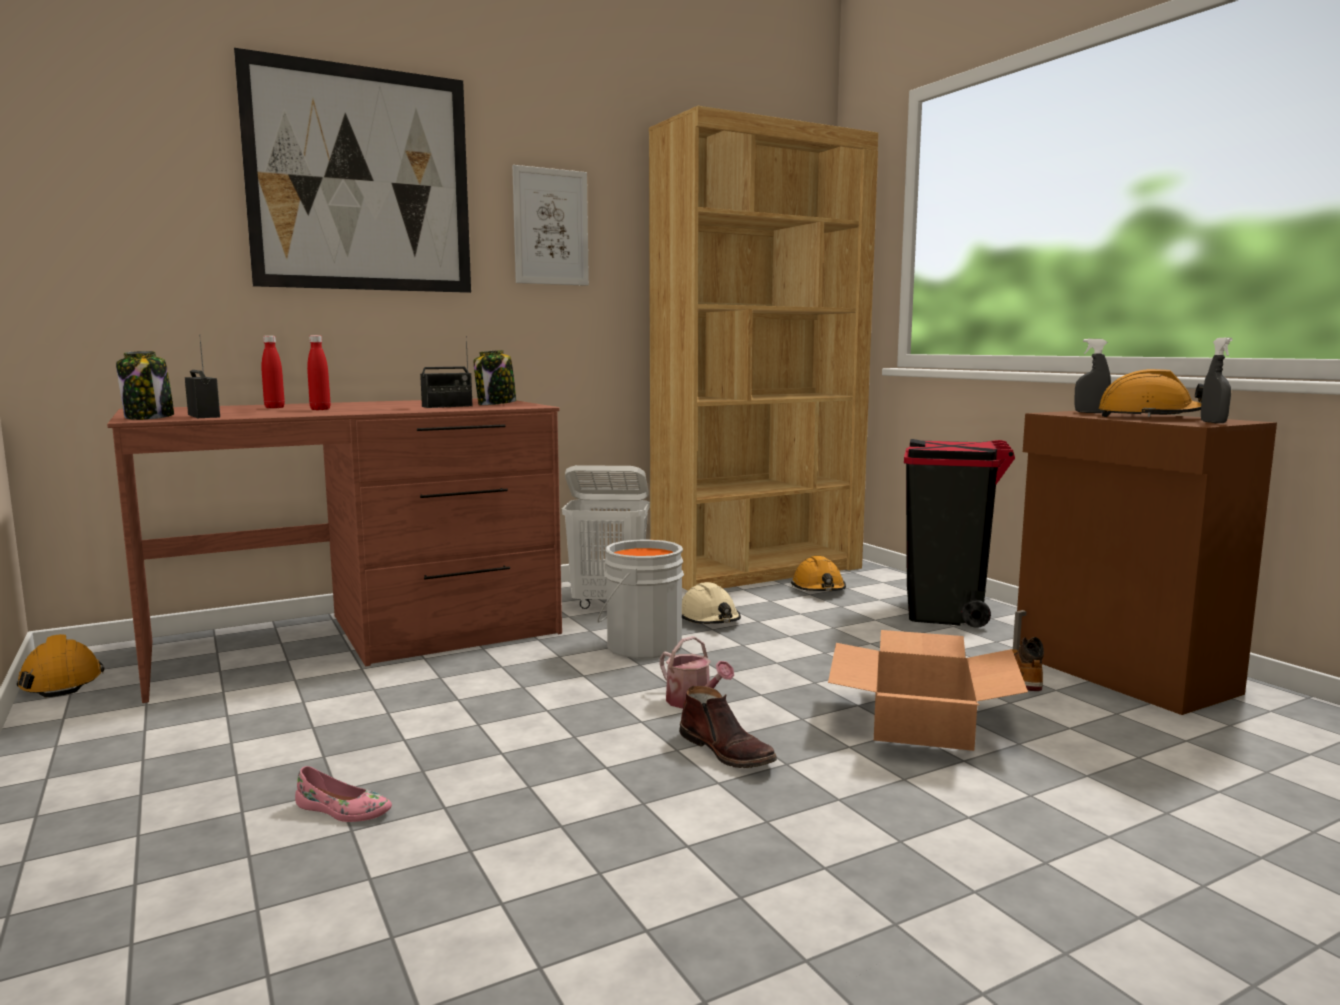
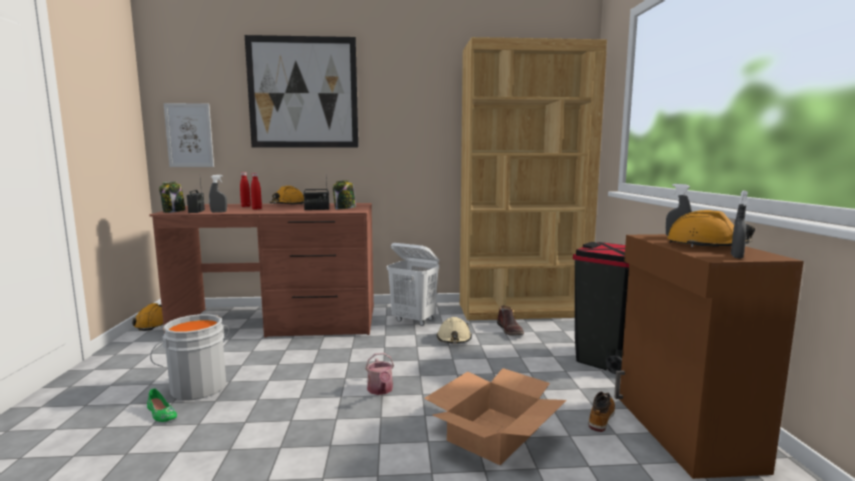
camera: 25 degrees right, 0 degrees up
pink shoe [295,766,392,822] -> green shoe [147,389,177,422]
picture [512,165,589,286] -> picture moved to [164,103,214,167]
grey bucket [597,539,684,659] -> grey bucket moved to [150,314,229,400]
brown boot [679,686,777,768] -> brown boot moved to [497,306,524,335]
orange hard hat [791,556,846,591] -> orange hard hat moved to [269,186,304,205]
none -> grey spray bottle [209,175,227,213]

